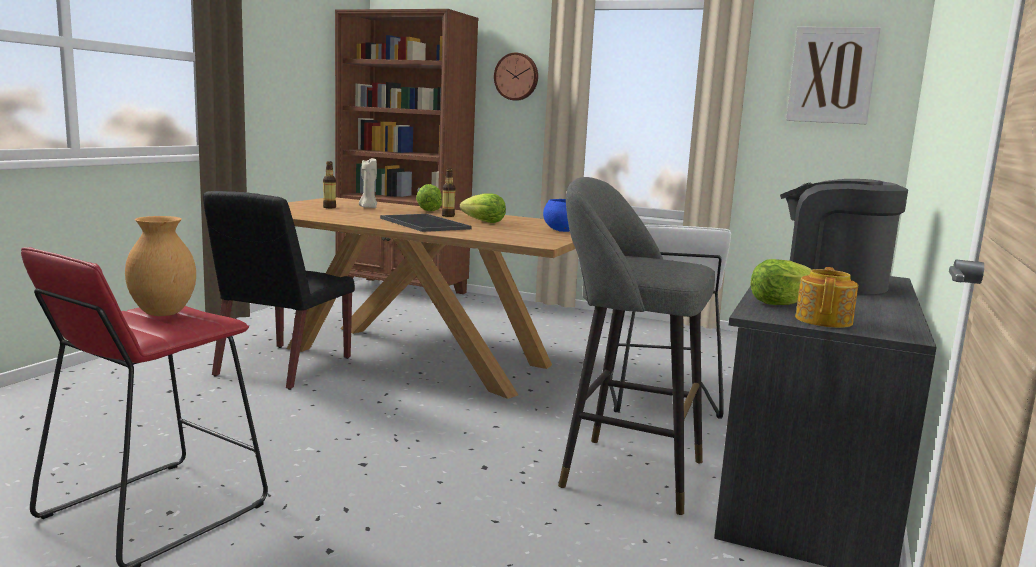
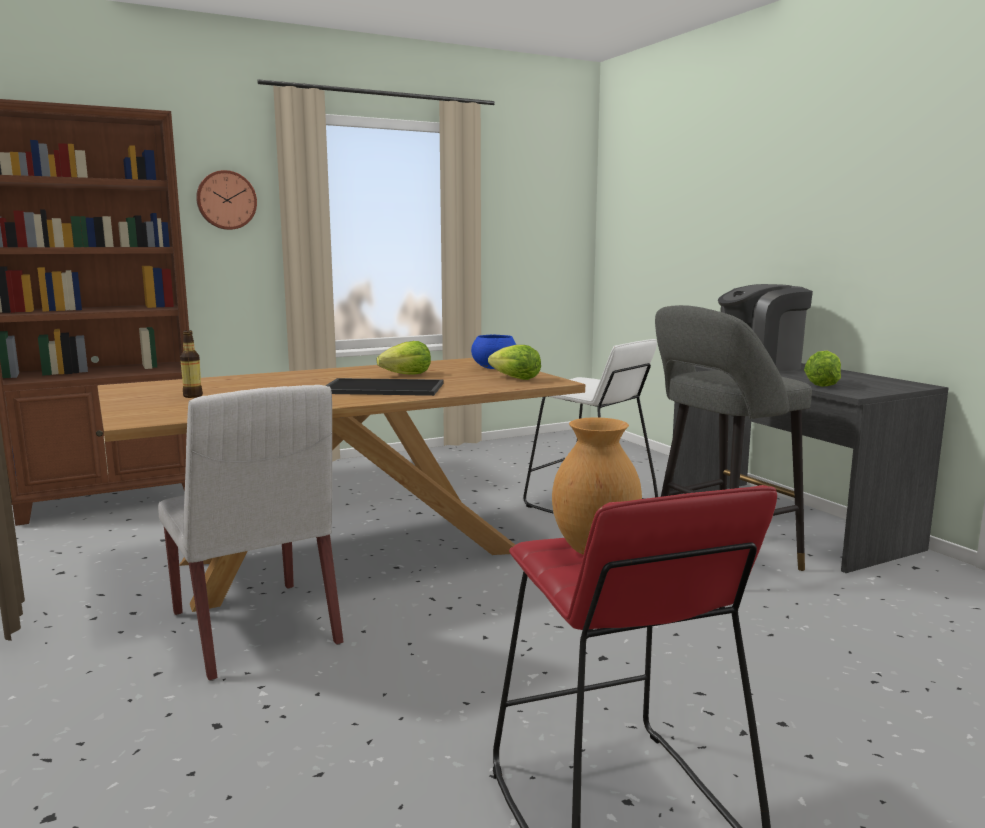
camera: 50 degrees left, 0 degrees up
black chair [203,191,355,390] -> white chair [158,385,344,681]
beige candle [359,158,377,208] -> none
lettuce [416,184,442,211] -> lettuce moved to [488,345,541,380]
bottle [442,169,456,217] -> none
picture [786,27,881,124] -> none
teapot [795,267,858,328] -> none

